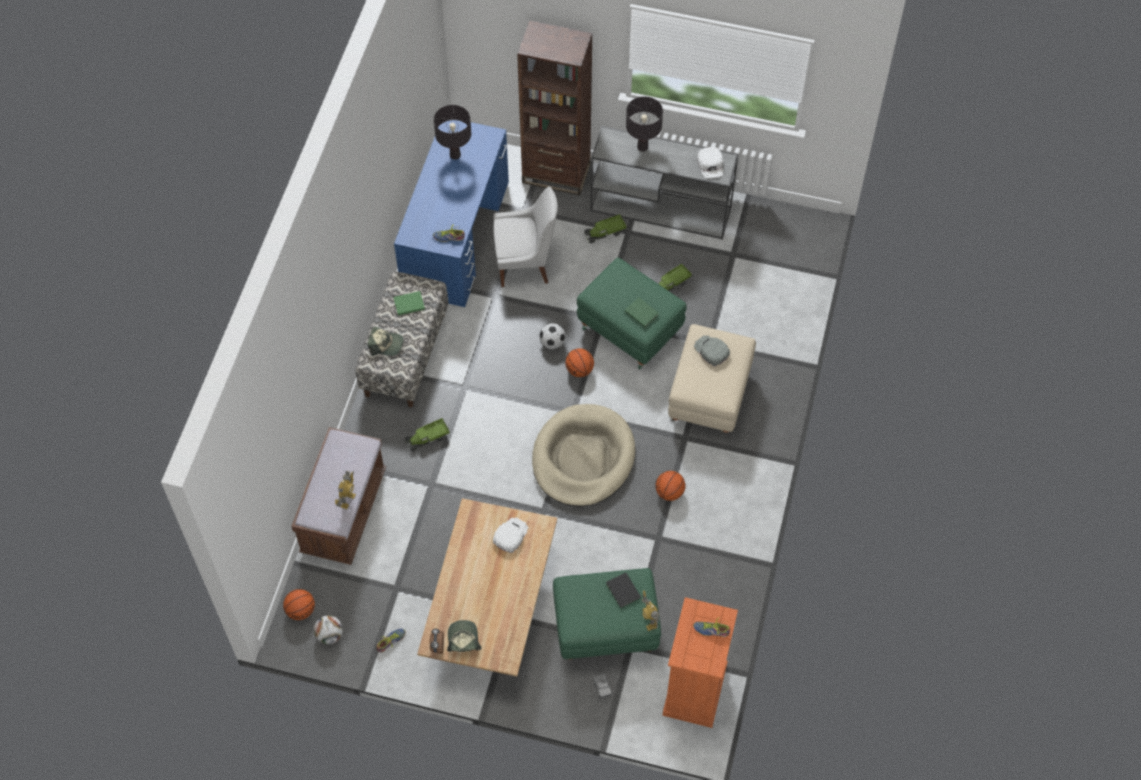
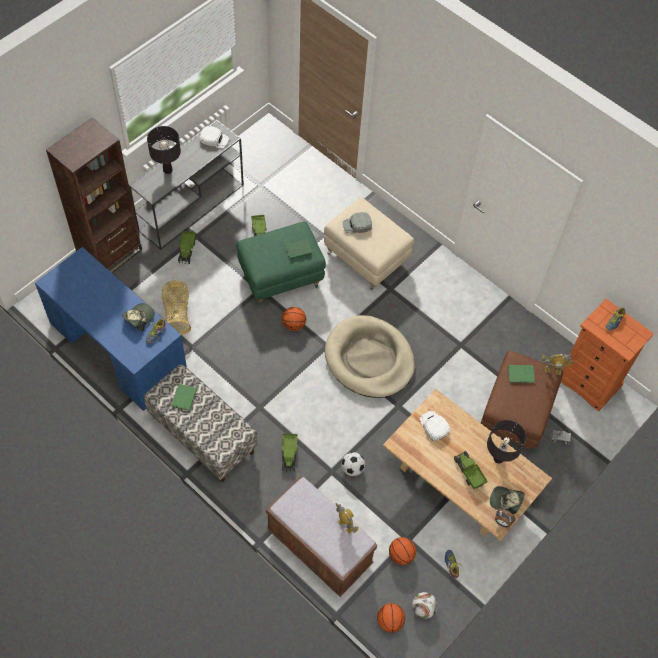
camera: 65 degrees left, 0 degrees up
cap [368,327,404,356] -> cap moved to [122,303,155,332]
black table lamp [434,105,471,160] -> black table lamp moved to [487,420,526,463]
white chair [493,186,558,287] -> basket [162,280,191,335]
football [539,323,566,349] -> football moved to [341,452,365,476]
green ottoman [553,568,661,659] -> brown ottoman [481,351,563,449]
black book [606,572,641,608] -> green book [508,365,535,383]
basketball [655,471,686,501] -> basketball moved to [389,537,416,565]
none -> toy truck [454,451,487,489]

